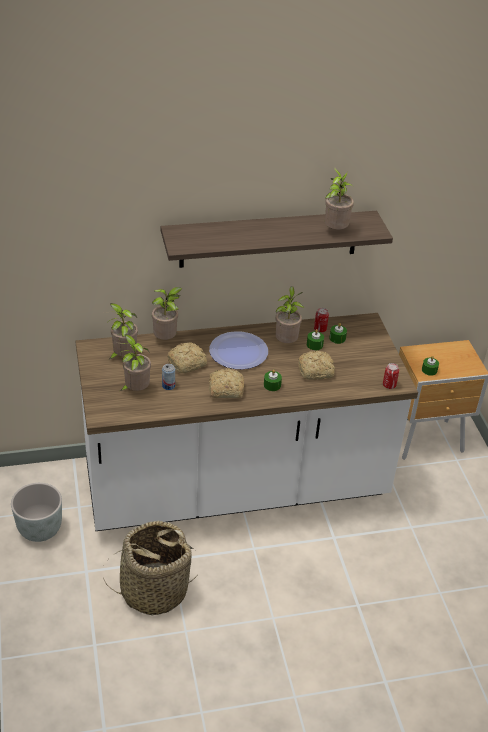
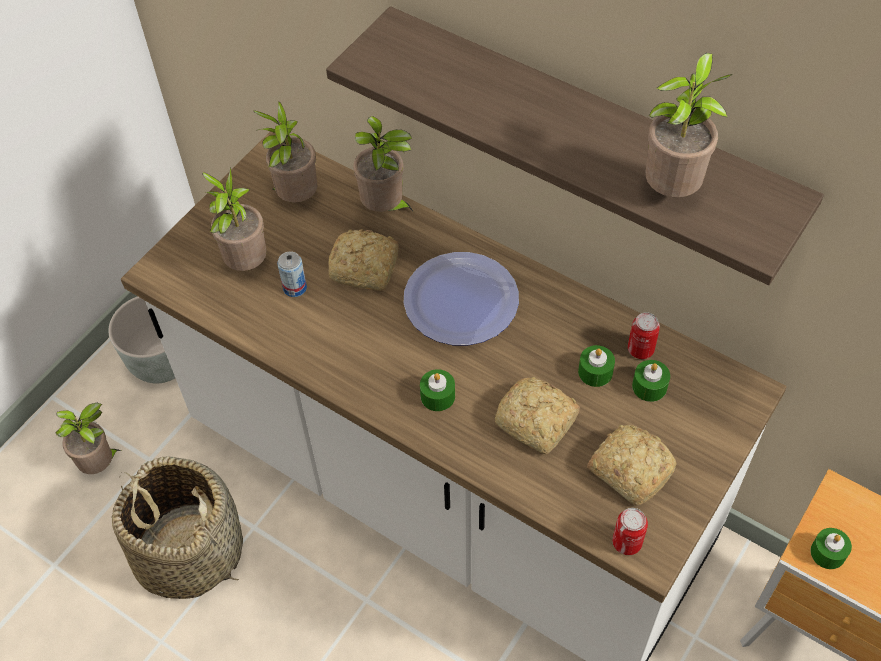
camera: 50 degrees right, 15 degrees up
bread [209,368,244,398] -> bread moved to [587,425,677,506]
potted plant [276,286,304,343] -> potted plant moved to [55,403,121,474]

